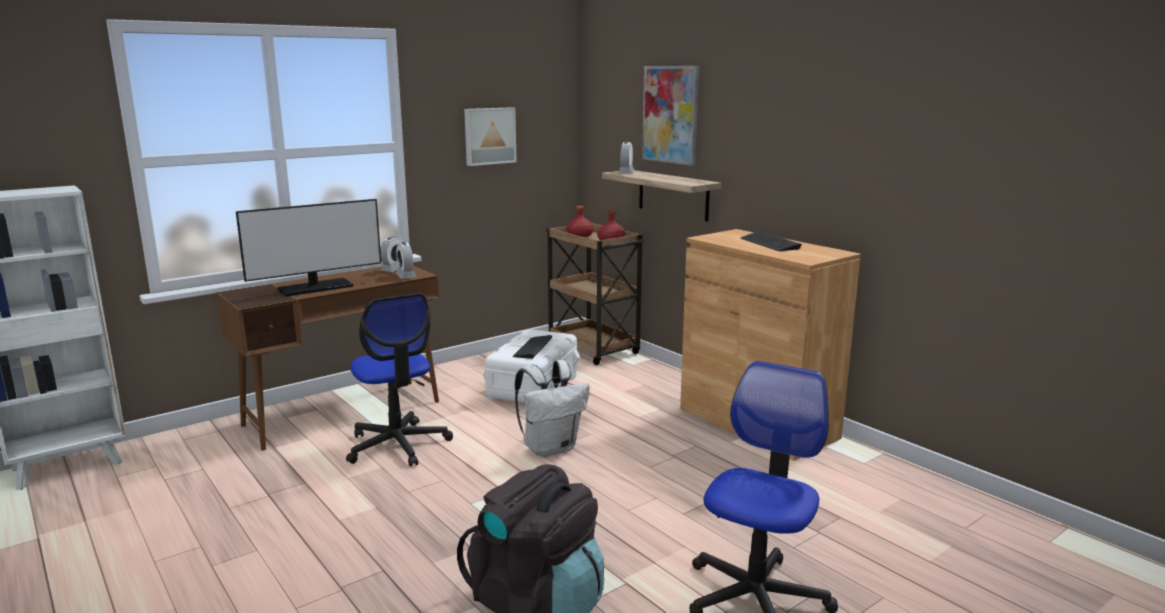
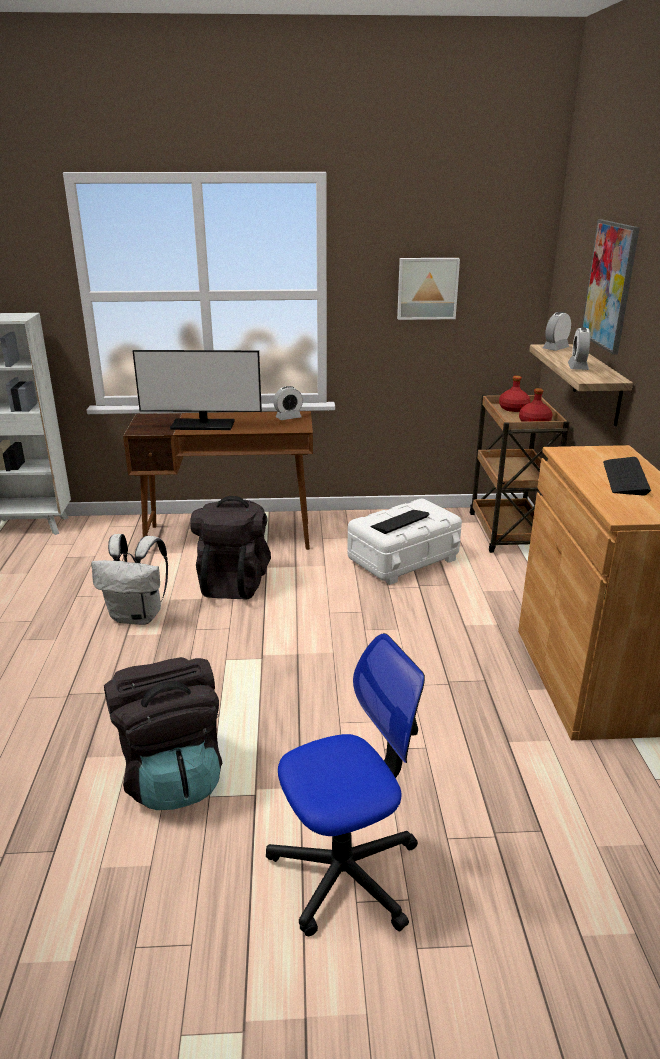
camera: 35 degrees right, 10 degrees up
office chair [346,293,453,467] -> black backpack [190,496,271,600]
alarm clock [396,242,416,279] -> alarm clock moved to [568,327,590,370]
white backpack [515,360,590,457] -> white backpack moved to [91,534,168,625]

